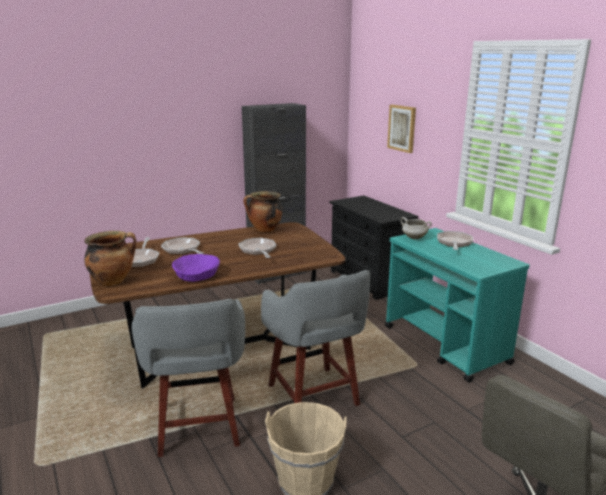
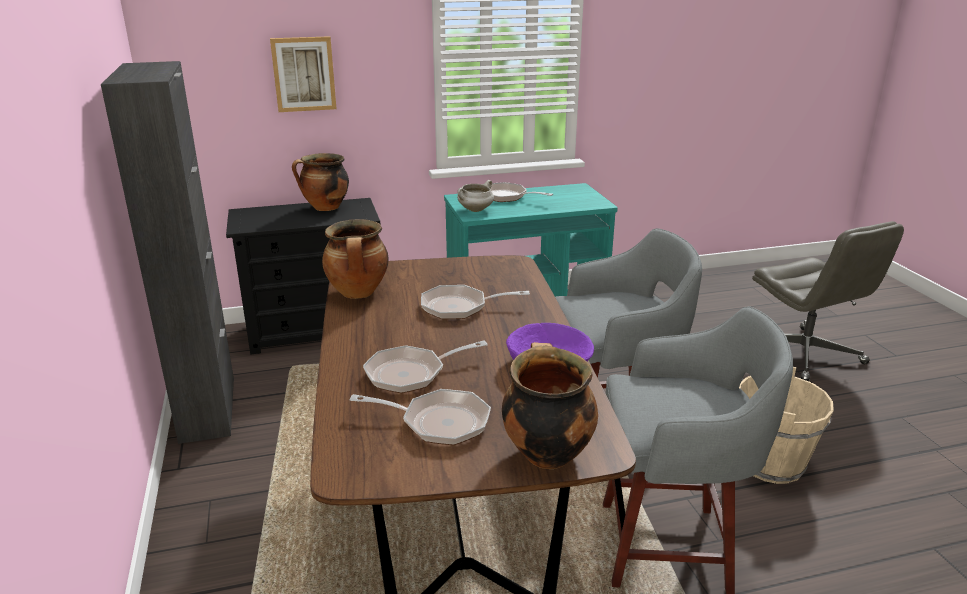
camera: 75 degrees left, 5 degrees up
none -> cooking pot [292,153,349,211]

